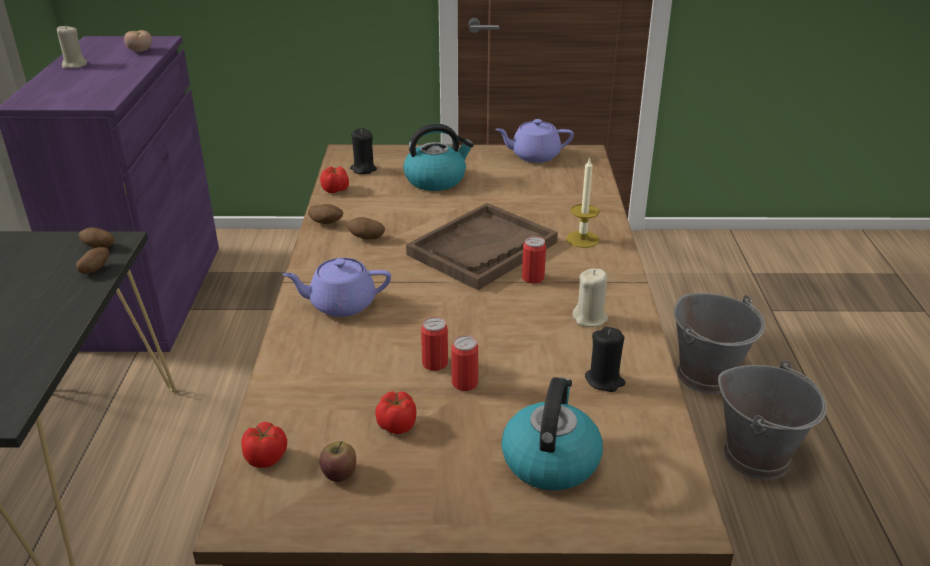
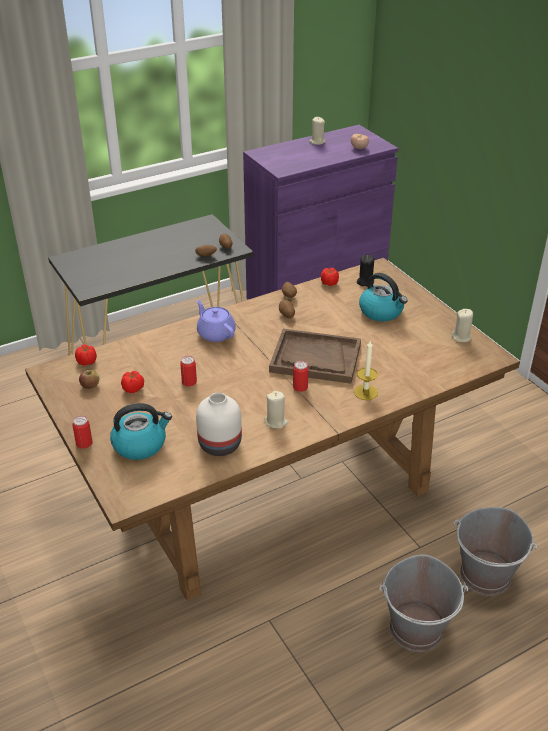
camera: 60 degrees right, 5 degrees up
can [451,335,478,391] -> can moved to [72,416,92,449]
purple teapot [495,119,574,163] -> beige candle [451,309,473,342]
black candle [585,327,626,392] -> white vase [196,393,242,456]

